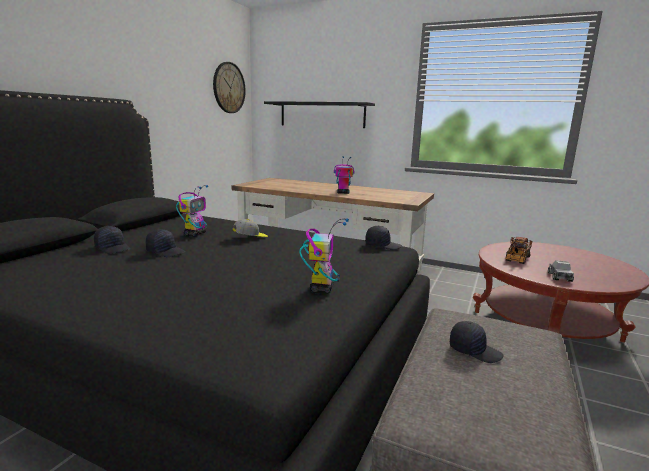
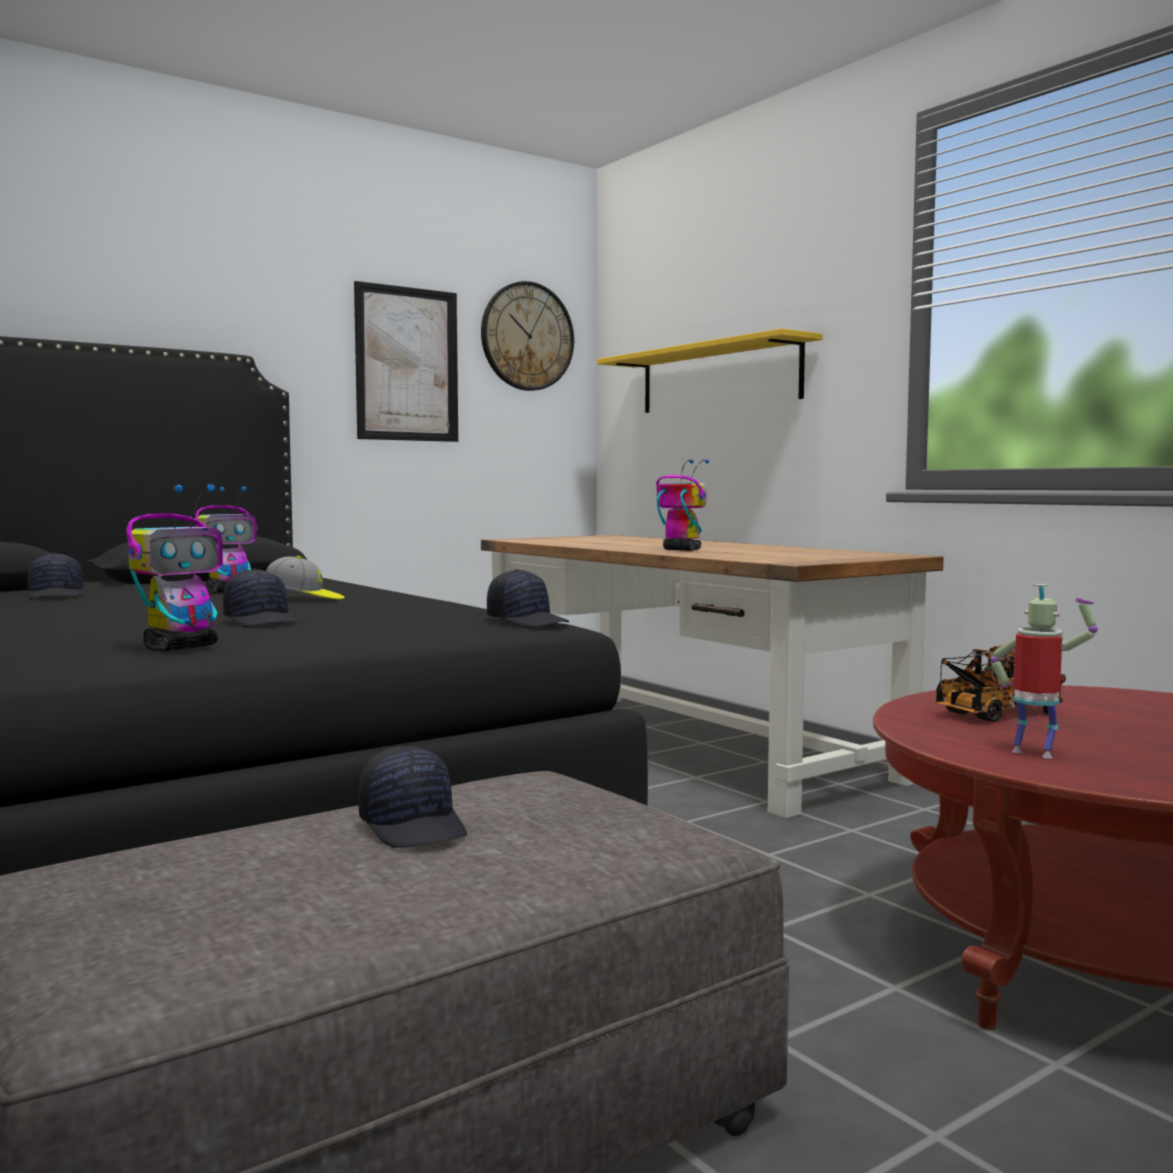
camera: 30 degrees right, 10 degrees down
black cap [146,229,186,257] -> black cap moved to [223,569,297,627]
black shelf [264,101,375,128] -> yellow shelf [597,328,823,413]
toy truck [548,260,574,282] -> toy robot [990,584,1098,759]
none -> picture [354,281,458,442]

